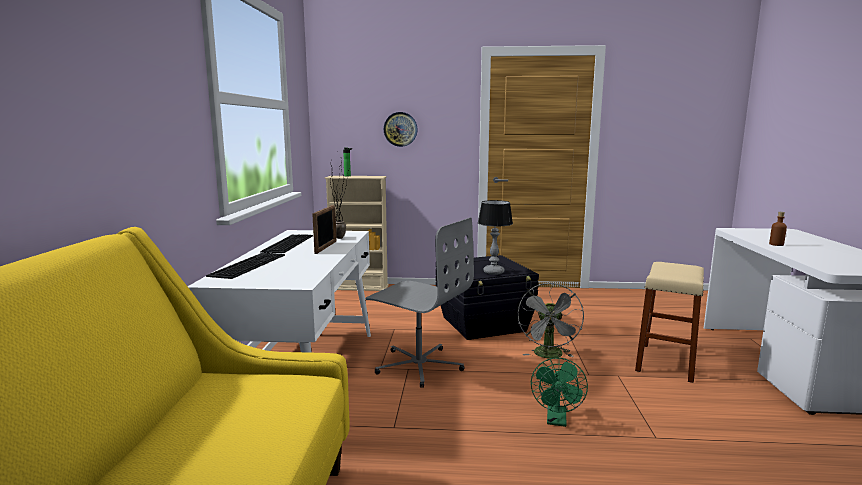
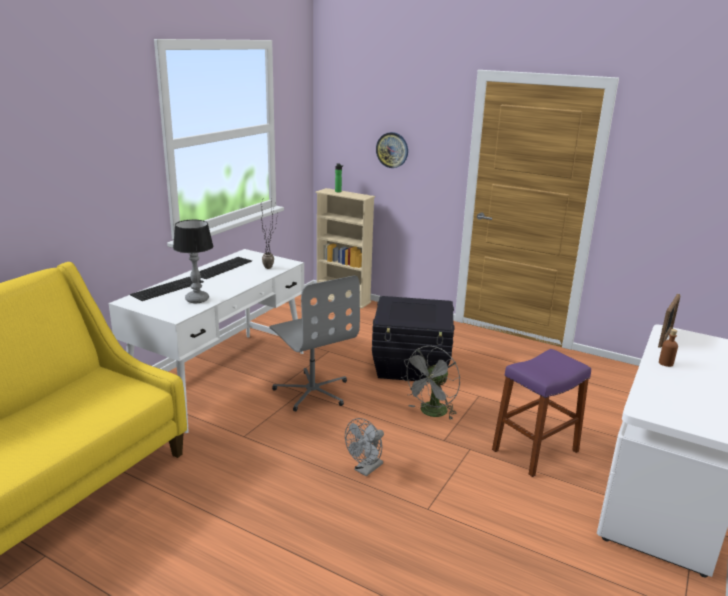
camera: 25 degrees right, 10 degrees up
picture frame [312,205,337,254] -> picture frame moved to [658,294,680,348]
table lamp [478,200,513,275] -> table lamp moved to [173,220,213,303]
green fan [531,358,588,427] -> grey fan [345,418,384,477]
beige stool [635,262,704,383] -> purple stool [492,349,591,477]

